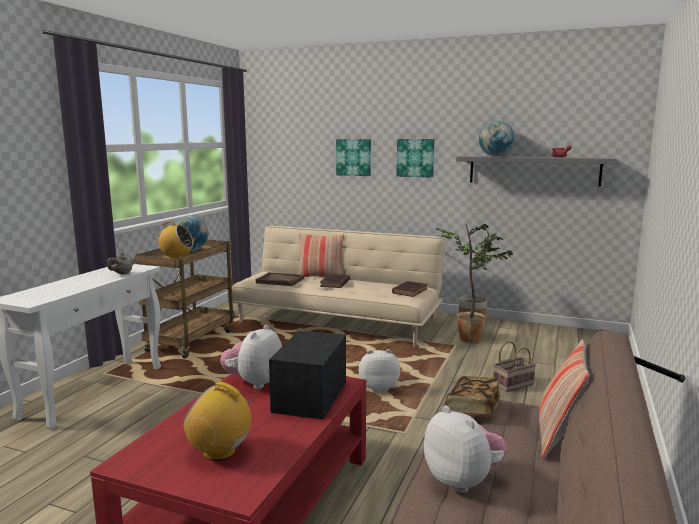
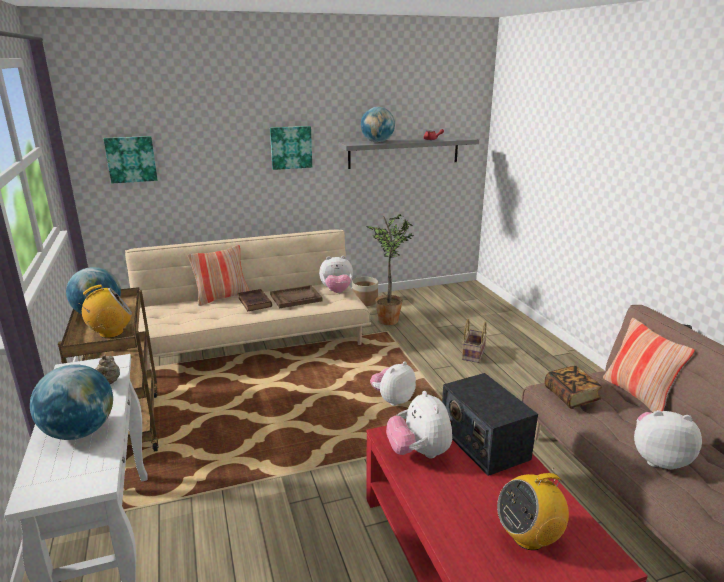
camera: 40 degrees left, 10 degrees up
brown tray [256,272,304,286] -> brown tray moved to [270,285,323,308]
picture [336,139,371,176] -> picture moved to [104,136,158,183]
brown book [392,281,427,297] -> plush toy [319,256,353,293]
none -> globe [30,364,113,440]

